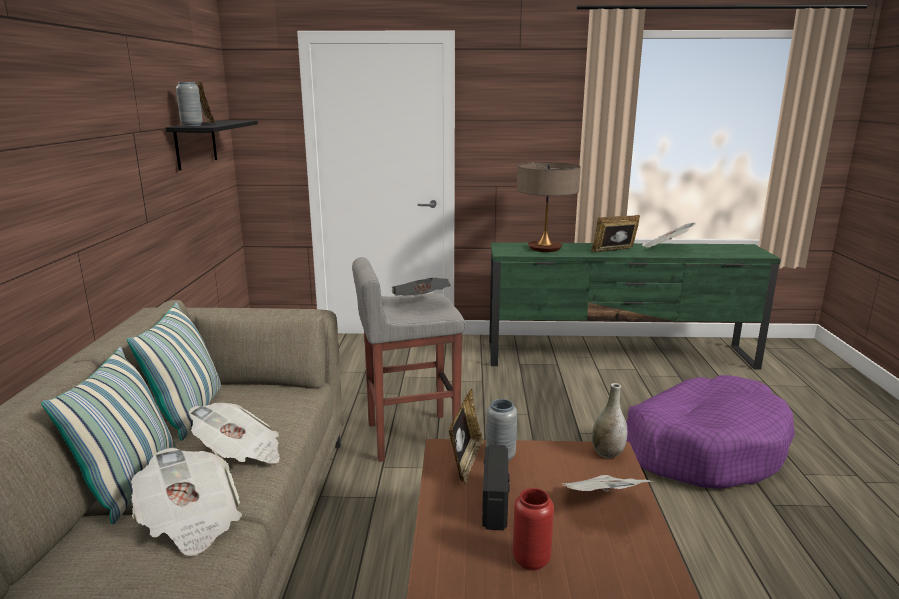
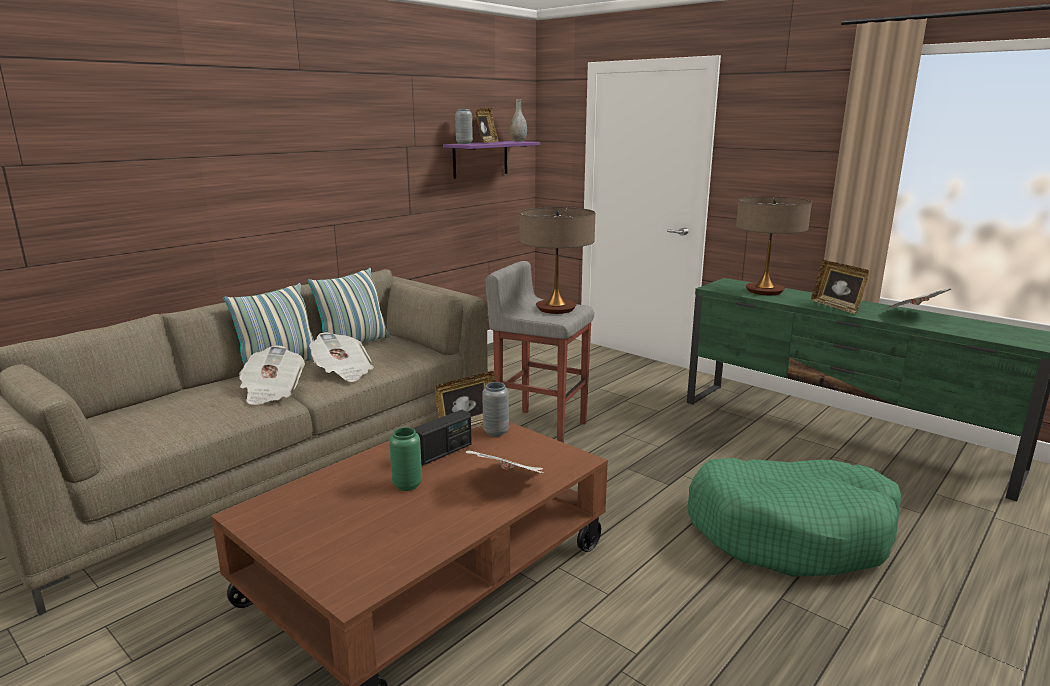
camera: 40 degrees right, 0 degrees up
black shelf [165,121,258,171] -> purple shelf [443,141,540,179]
newspaper [392,278,451,296] -> table lamp [520,207,595,314]
red vase [513,488,554,570] -> green vase [389,427,422,491]
picture frame [591,215,640,252] -> picture frame turned 135 degrees counterclockwise [811,260,869,314]
grey vase [592,383,627,458] -> grey vase moved to [510,99,527,141]
purple dog bed [626,375,795,489] -> green dog bed [687,458,901,577]

